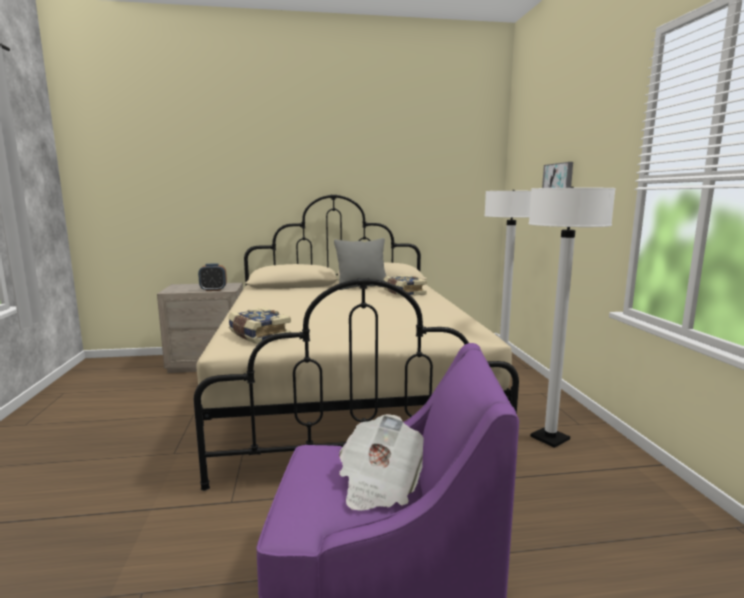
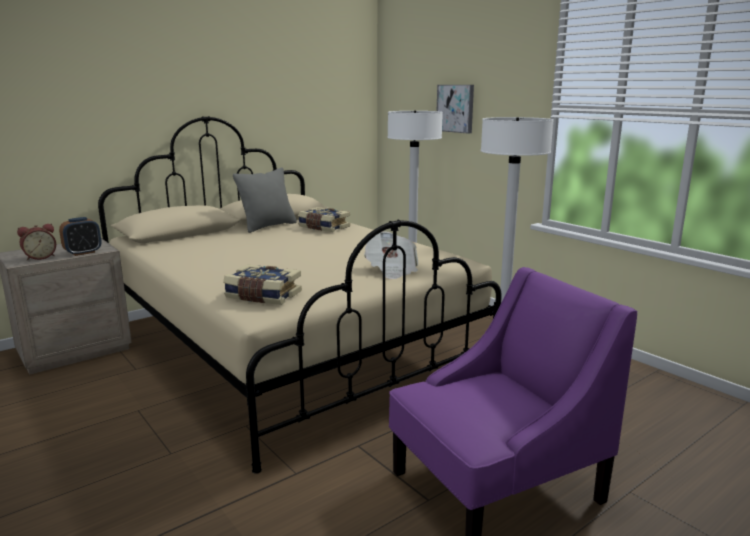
camera: 30 degrees left, 5 degrees up
newspaper [339,414,424,511] -> newspaper moved to [364,231,418,279]
none -> alarm clock [17,224,56,261]

